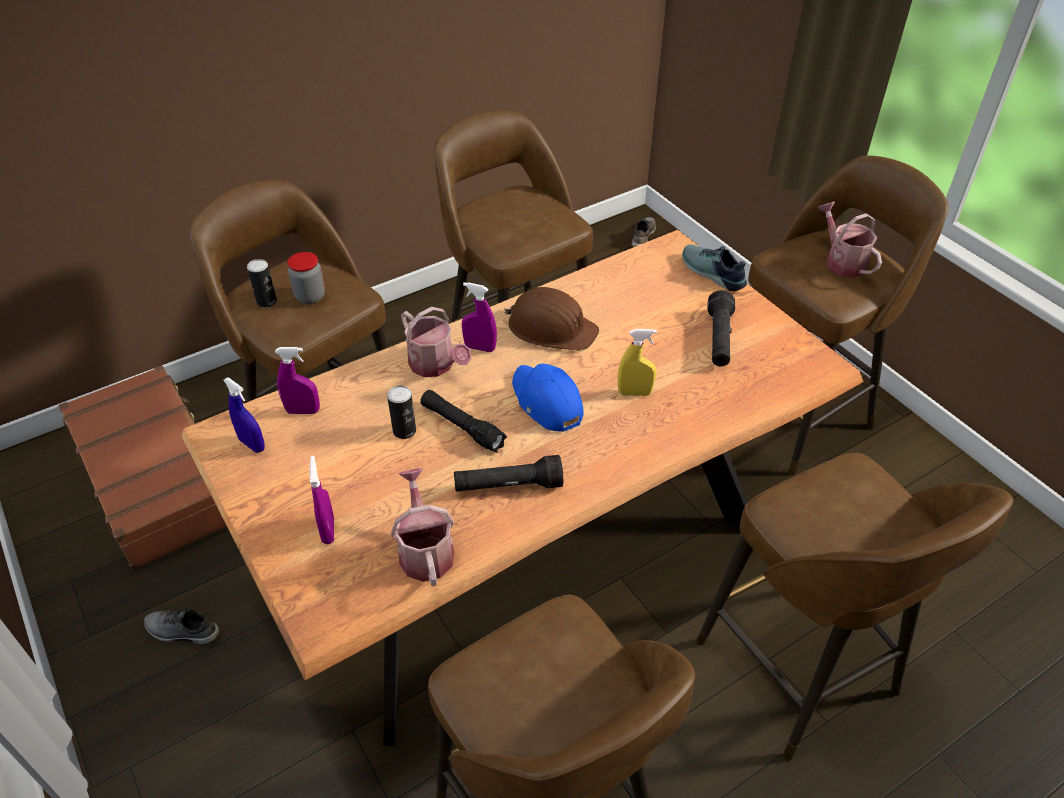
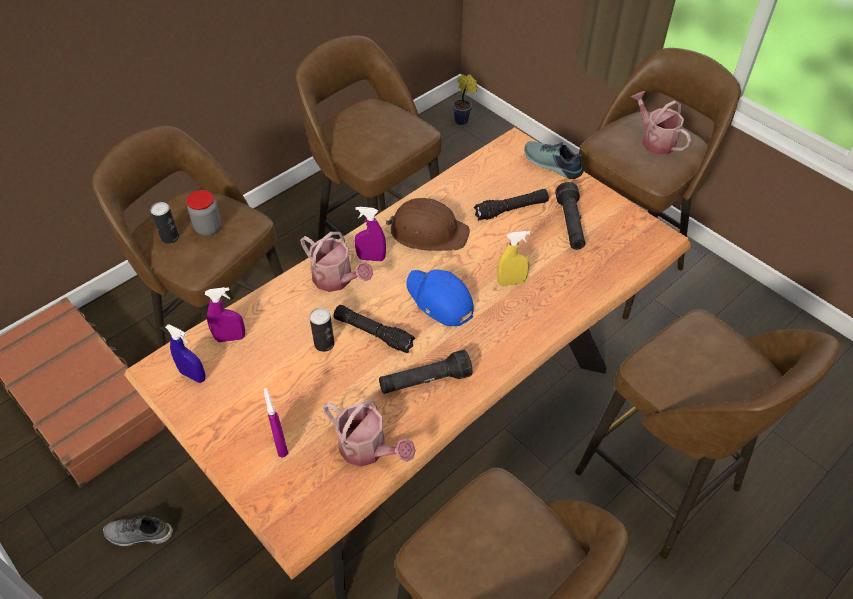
camera: 10 degrees left, 5 degrees up
watering can [391,468,454,586] -> watering can turned 150 degrees clockwise [323,399,416,467]
grey shoe [632,217,656,247] -> potted plant [452,74,478,125]
none -> black flashlight [474,189,549,221]

